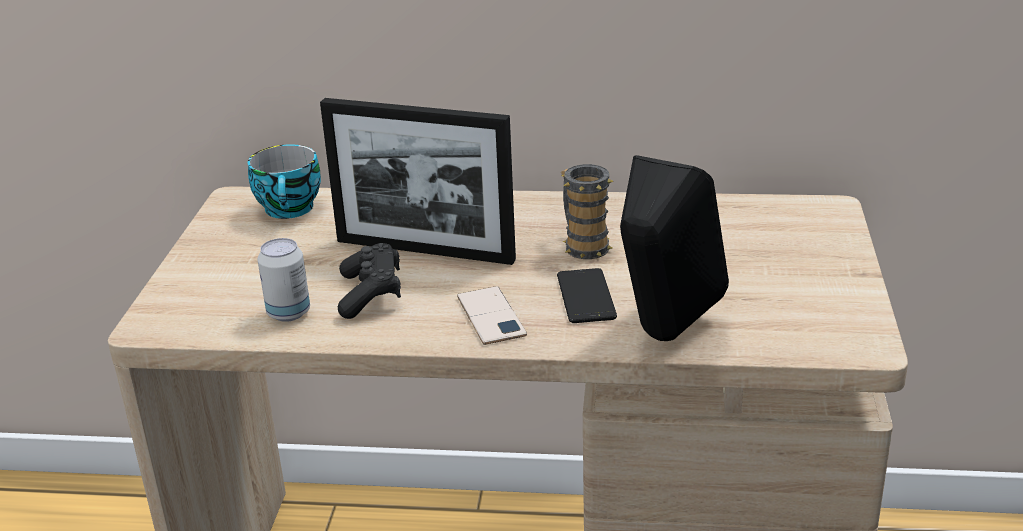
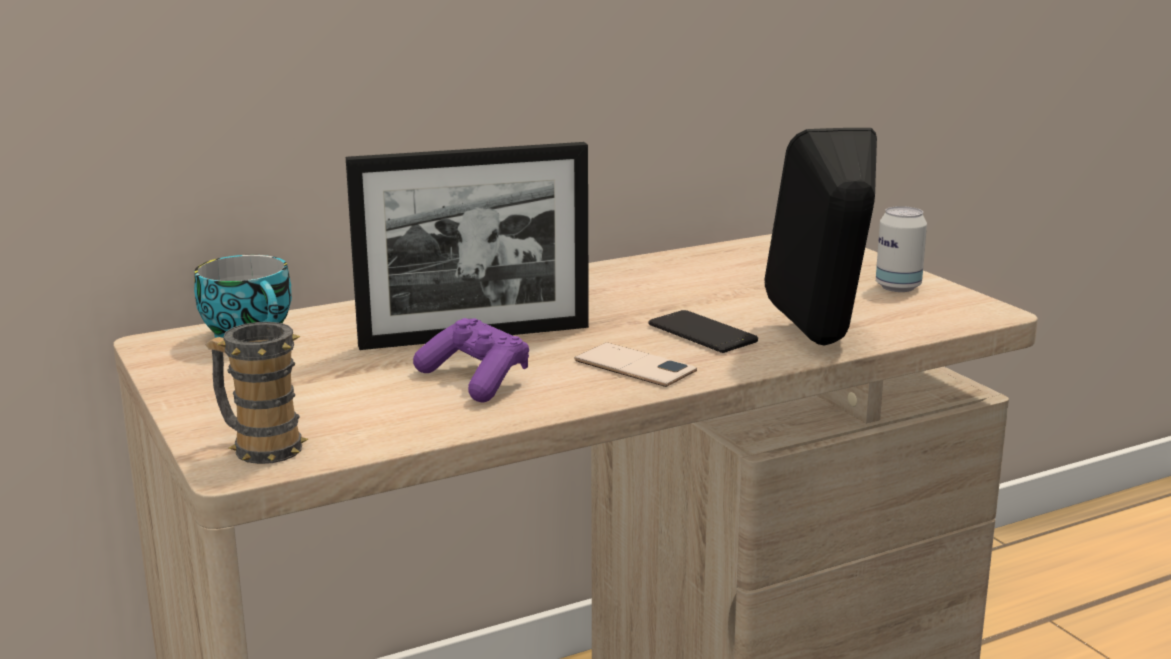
camera: 35 degrees left, 10 degrees down
can [257,238,310,322] -> can moved to [876,206,927,292]
black game controller [338,243,401,319] -> purple game controller [413,318,529,402]
mug [561,164,614,259] -> mug moved to [205,322,308,464]

